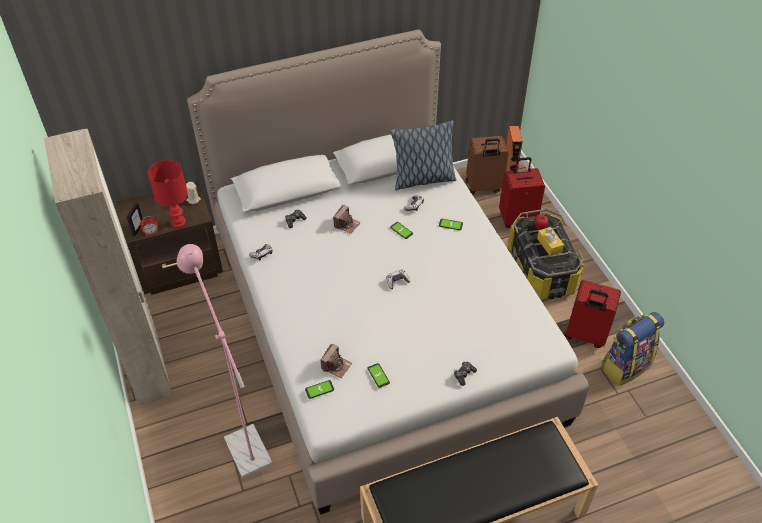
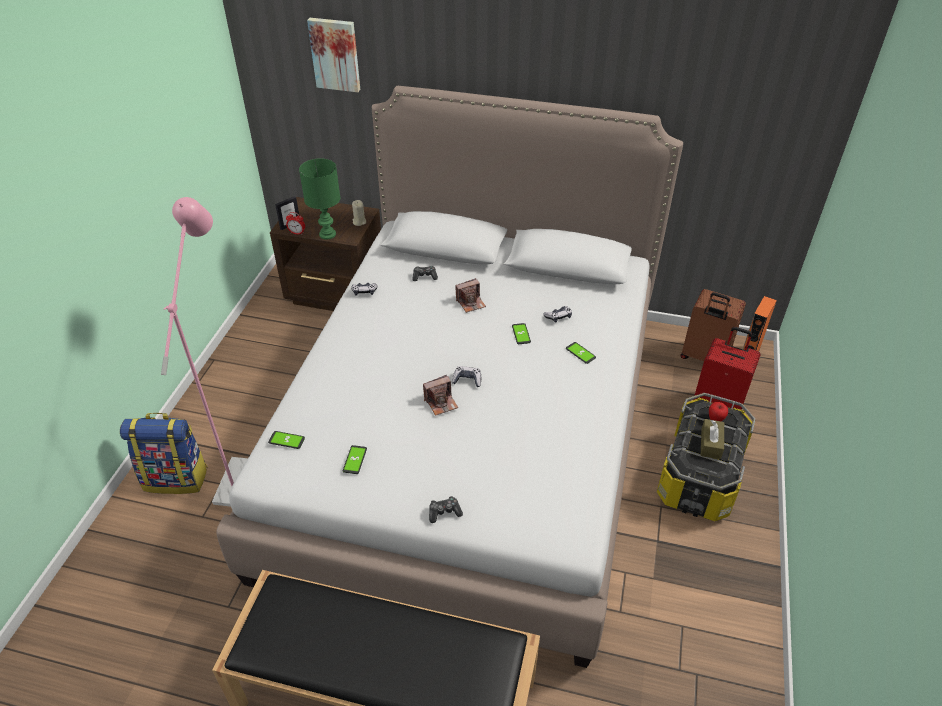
camera: 35 degrees right, 5 degrees down
beige wardrobe [44,129,171,406] -> none
red table lamp [148,160,188,228] -> green table lamp [299,158,340,240]
camera [320,344,352,378] -> camera moved to [423,375,458,416]
pillow [389,120,456,190] -> none
yellow tissue box [537,227,564,256] -> brown tissue box [701,419,724,459]
red suitcase [565,280,621,348] -> none
backpack [602,312,664,386] -> backpack moved to [120,413,208,494]
none -> picture [307,18,360,92]

